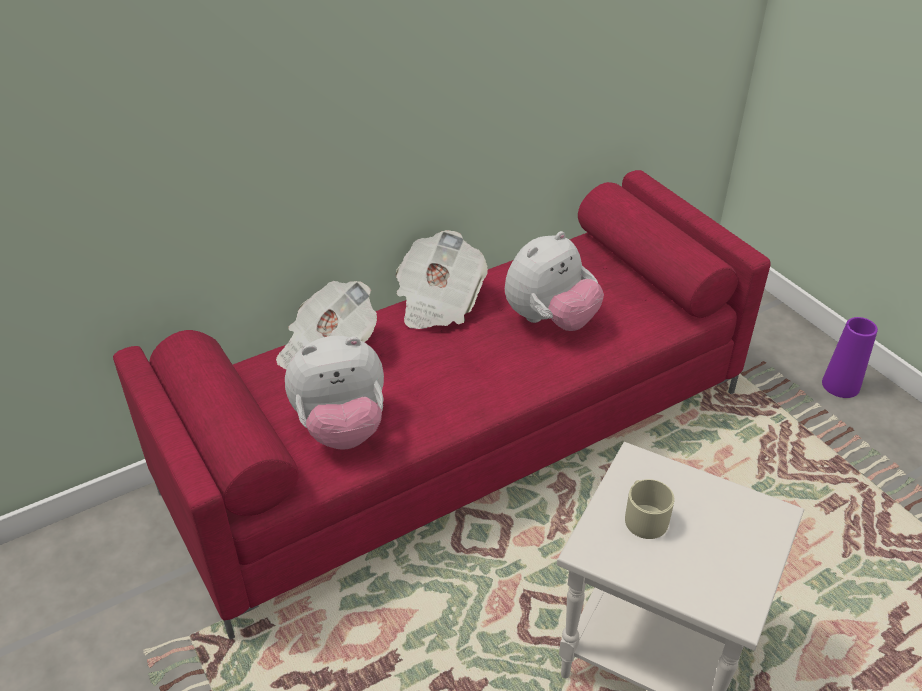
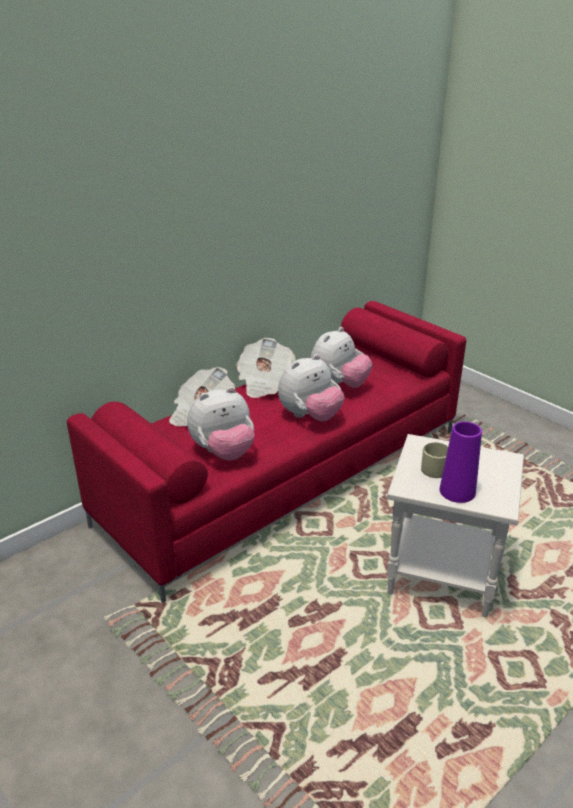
camera: 10 degrees left, 10 degrees down
purple vase [822,317,878,398] -> purple vase moved to [439,421,482,503]
none -> plush toy [278,354,345,421]

